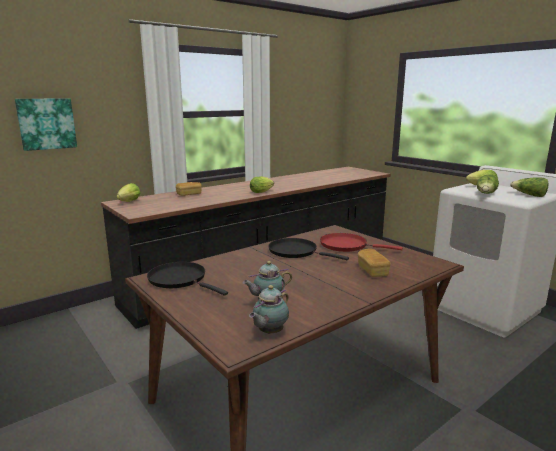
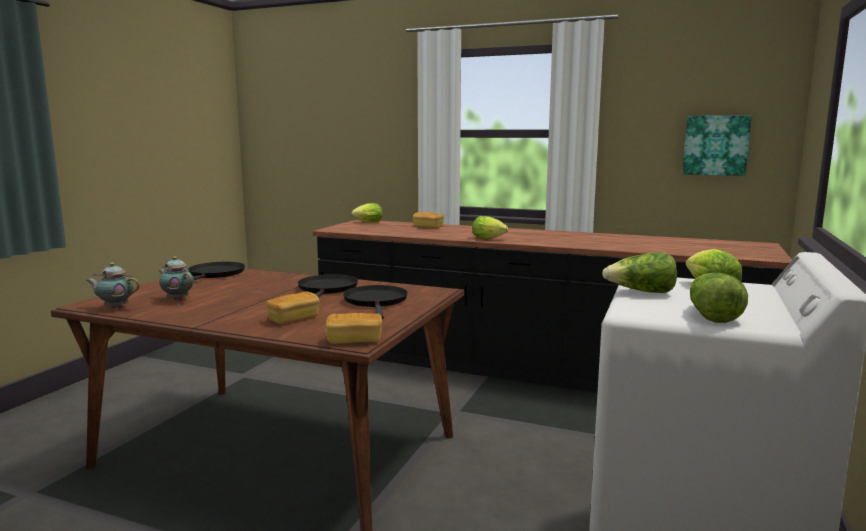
camera: 60 degrees right, 5 degrees down
picture [15,99,77,151] -> picture moved to [682,115,752,176]
red frying pan [320,233,403,252] -> black frying pan [343,285,408,319]
none -> bread [326,313,382,344]

